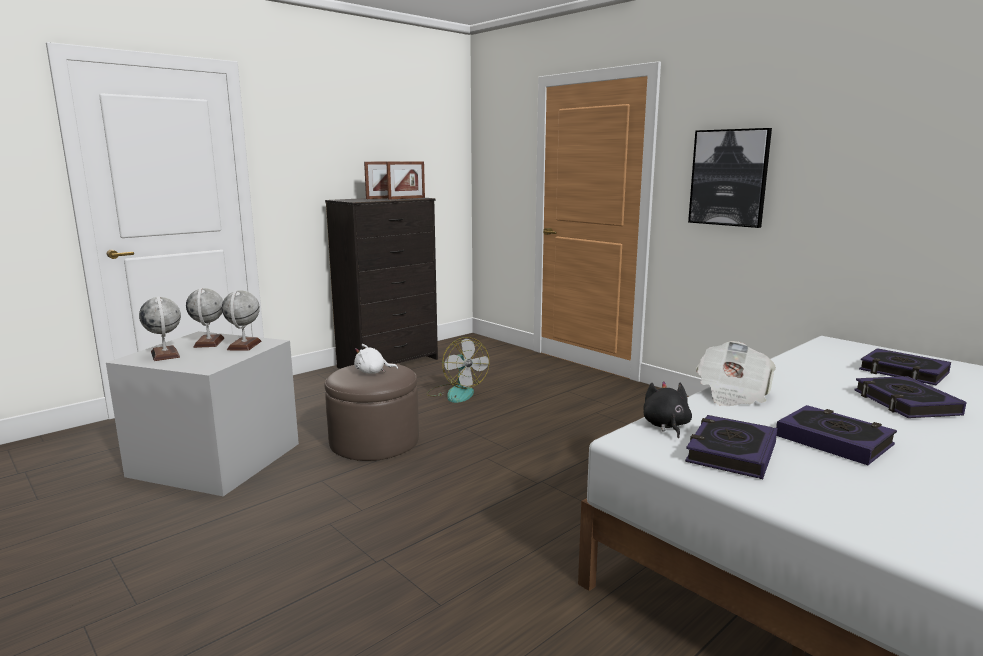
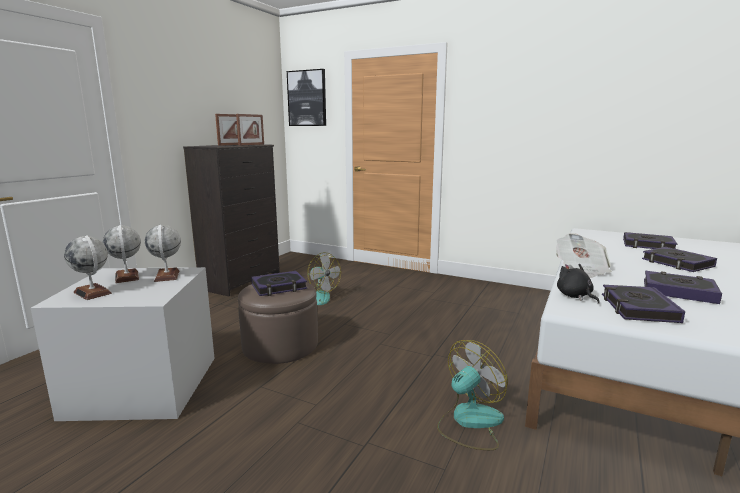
camera: 20 degrees left, 0 degrees up
white plush toy [354,344,398,374] -> book [251,271,307,296]
picture [688,128,772,228] -> picture moved to [287,69,326,126]
none -> fan [437,340,508,450]

